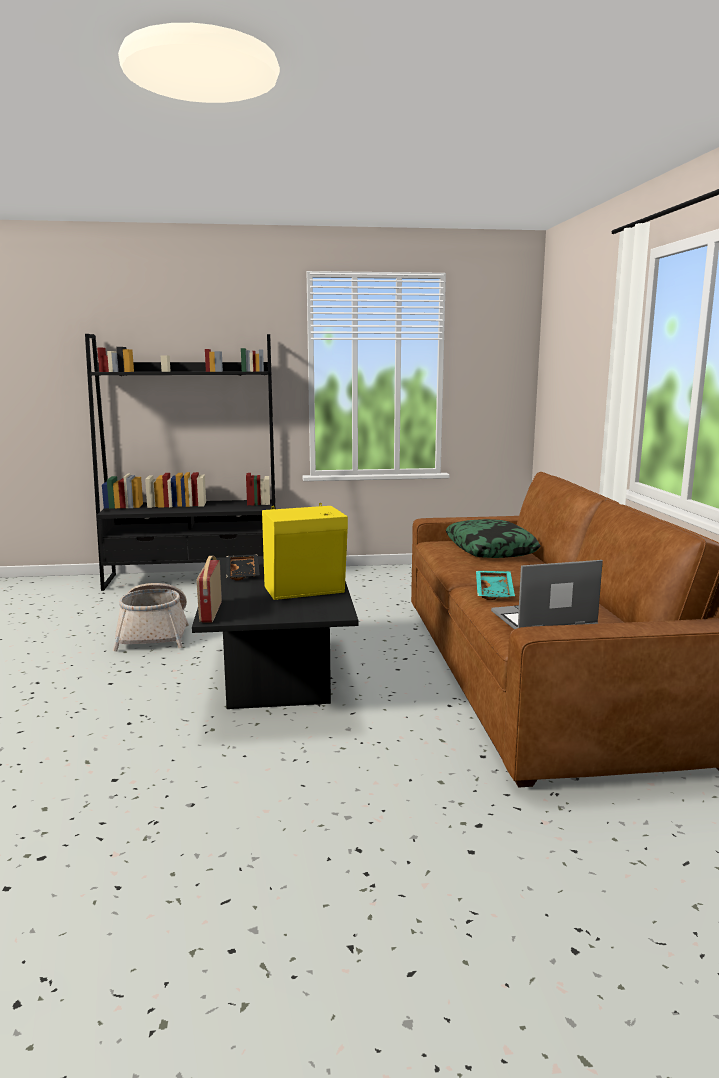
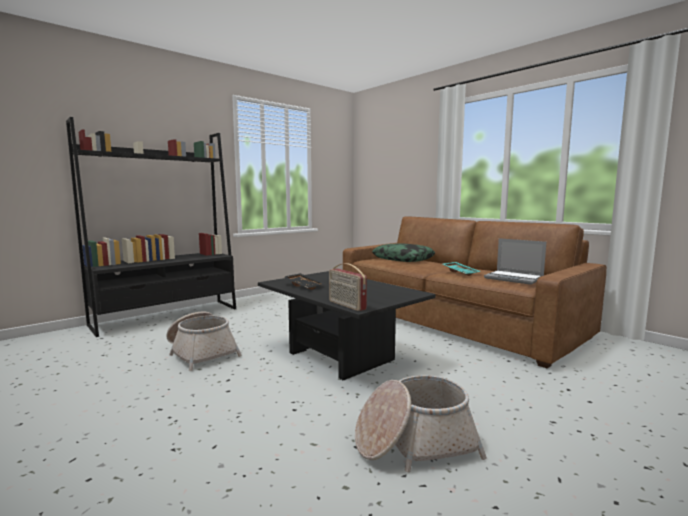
camera: 35 degrees left, 5 degrees down
yellow speaker [262,503,348,600] -> none
laptop [491,560,603,629] -> laptop turned 90 degrees counterclockwise [484,238,546,285]
none -> basket [355,375,487,473]

